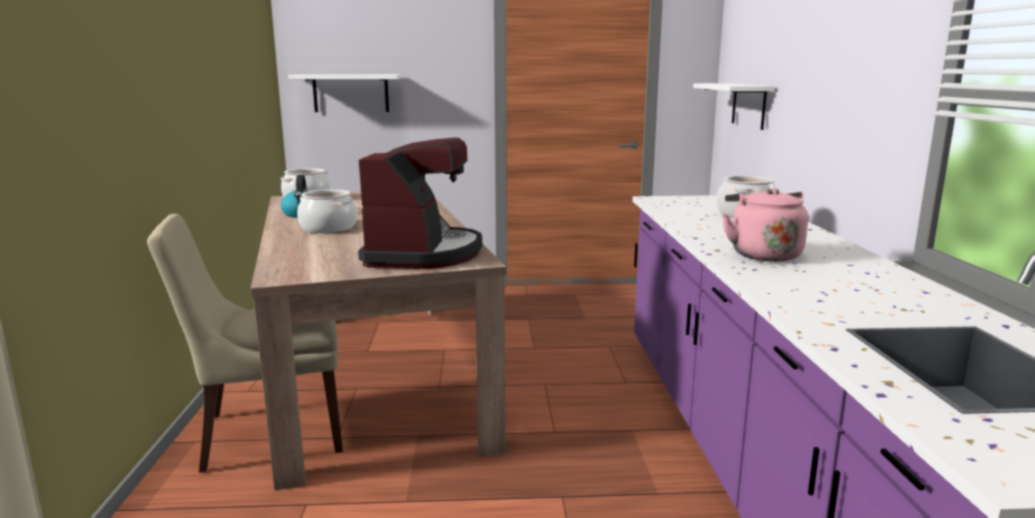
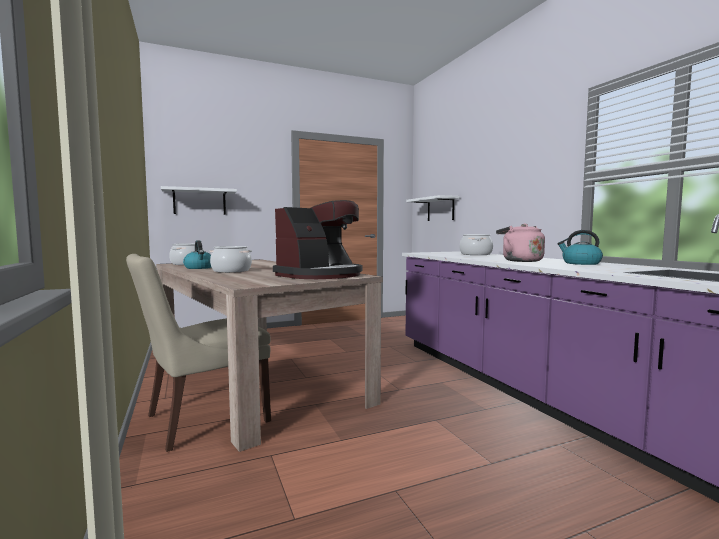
camera: 20 degrees left, 10 degrees down
coffee machine [358,138,482,269] -> coffee machine turned 60 degrees clockwise [273,200,362,279]
none -> kettle [557,230,603,265]

